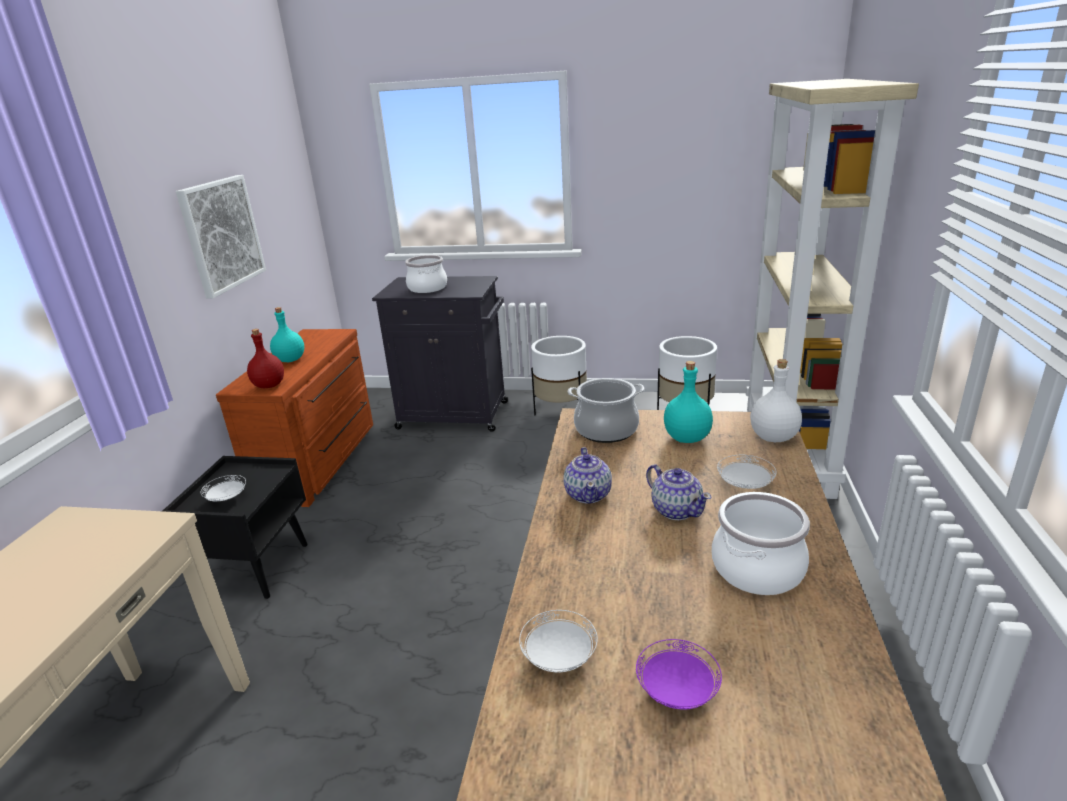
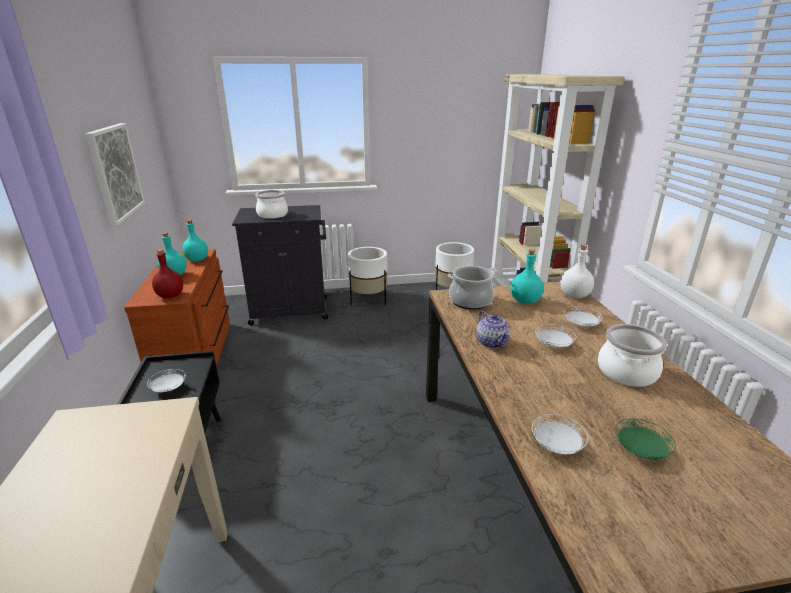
camera: 20 degrees left, 0 degrees up
purple plate [636,639,722,710] -> green plate [615,419,676,460]
teapot [646,464,712,520] -> white plate [535,324,576,347]
none -> turquoise bottle [182,220,208,262]

